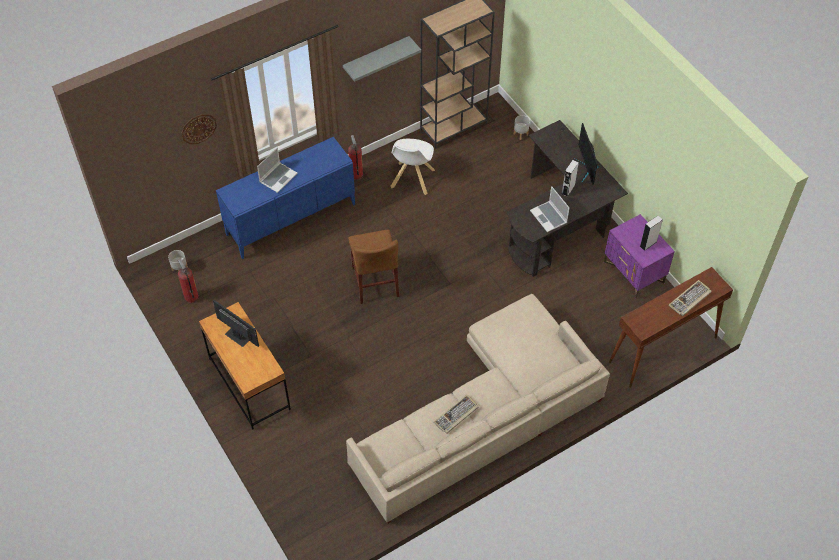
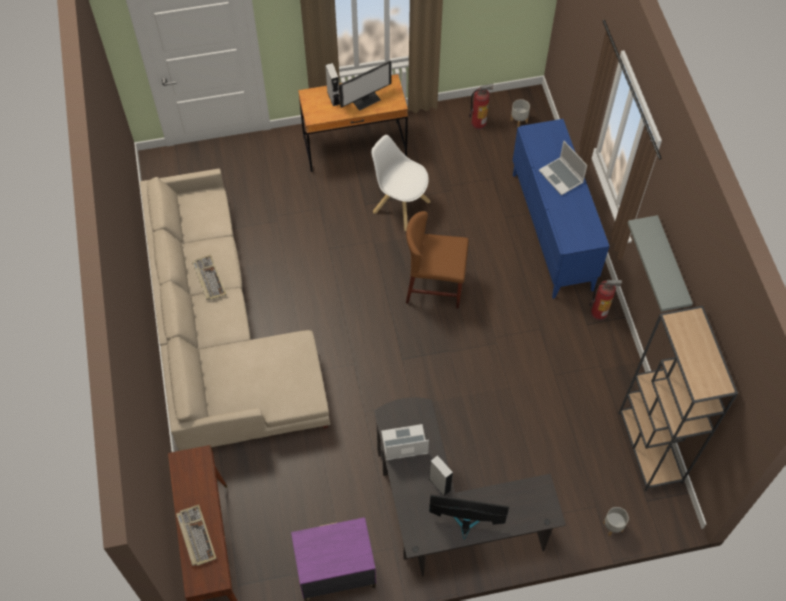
camera: 110 degrees right, 5 degrees up
wall clock [181,114,217,144] -> none
white chair [390,139,435,195] -> white chair moved to [371,135,431,231]
grey speaker [640,216,663,251] -> grey speaker moved to [325,63,340,106]

